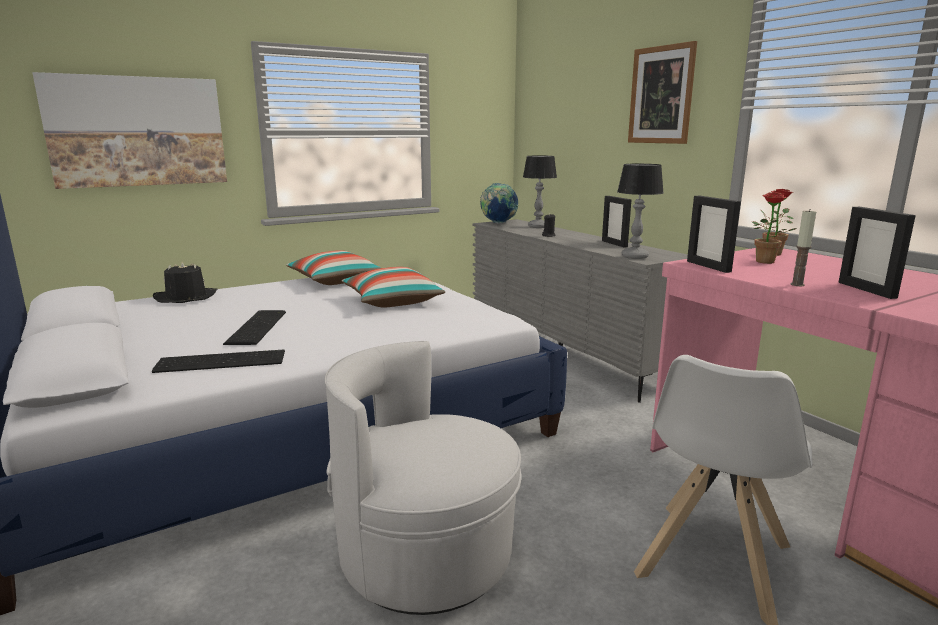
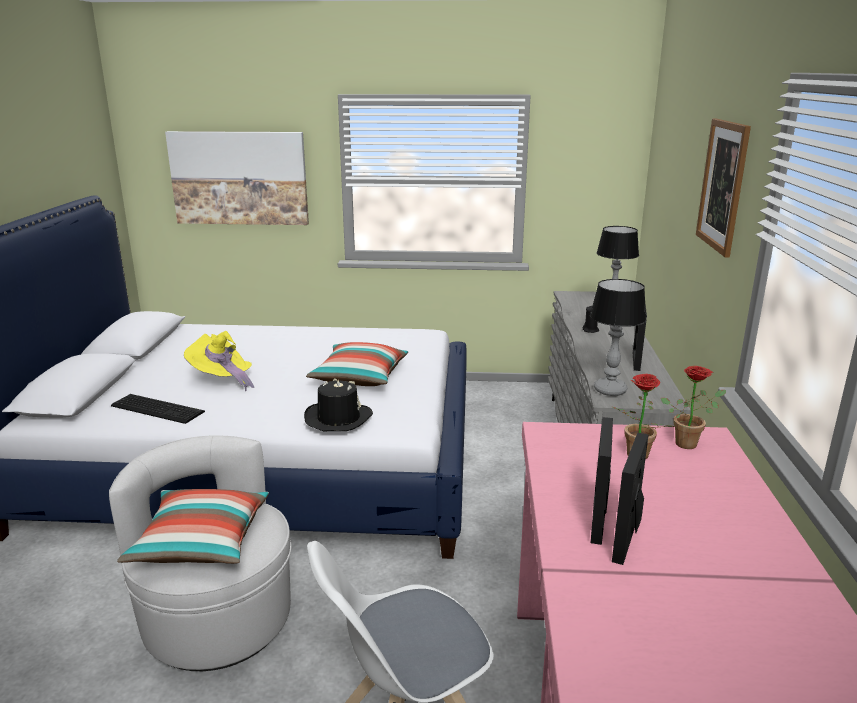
camera: 35 degrees right, 5 degrees up
black hat [153,262,218,303] -> black hat moved to [304,378,373,431]
keyboard [223,310,286,345] -> yellow hat [184,331,254,391]
pillow [286,250,381,285] -> pillow moved to [117,489,269,564]
globe [480,183,518,224] -> none
picture frame [687,196,741,273] -> picture frame moved to [591,417,613,545]
candle [790,210,816,286] -> none

